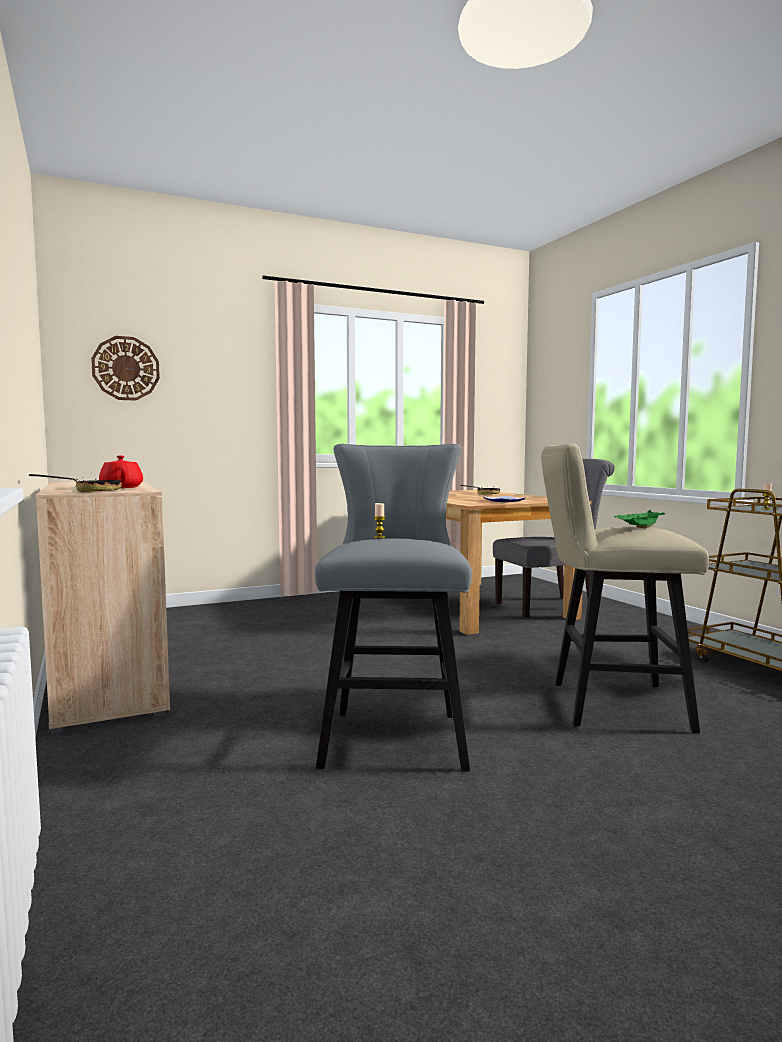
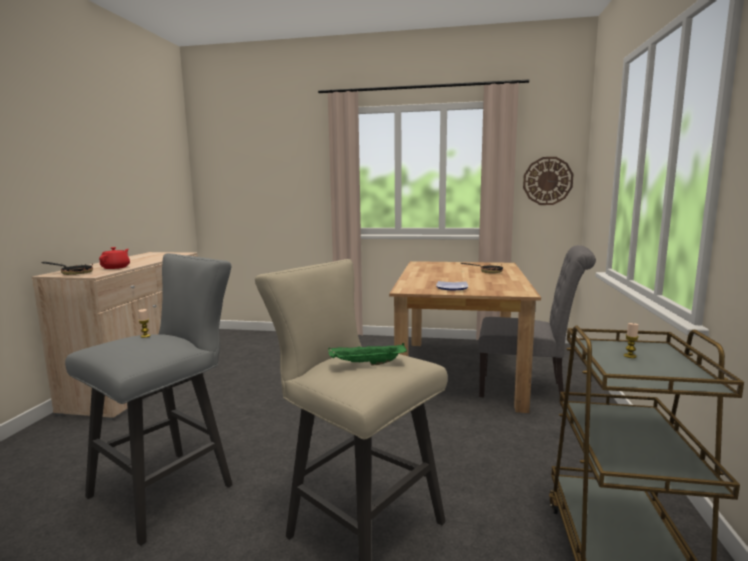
camera: 35 degrees right, 5 degrees up
wall clock [91,336,160,401] -> wall clock moved to [523,157,574,205]

